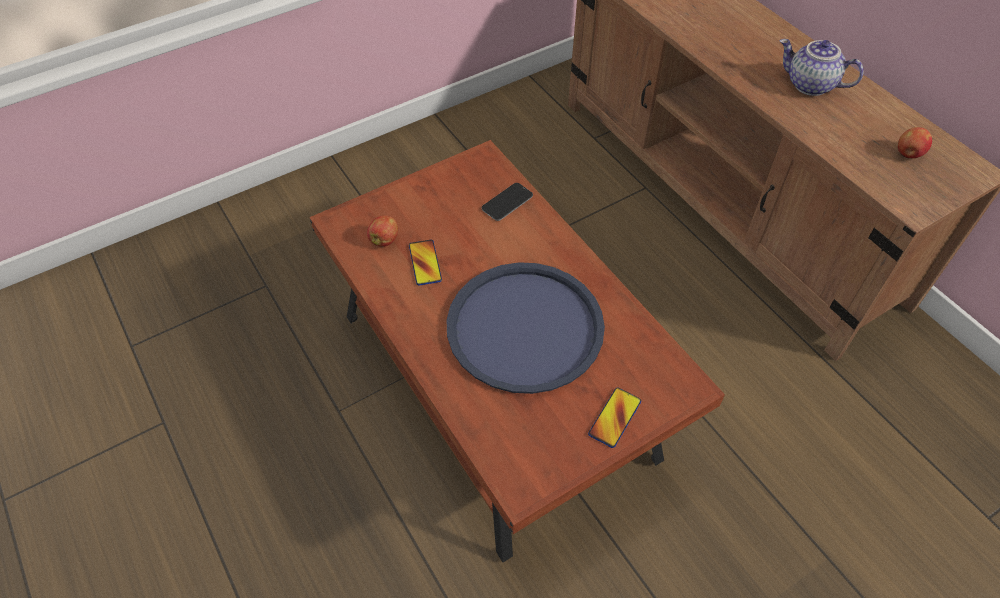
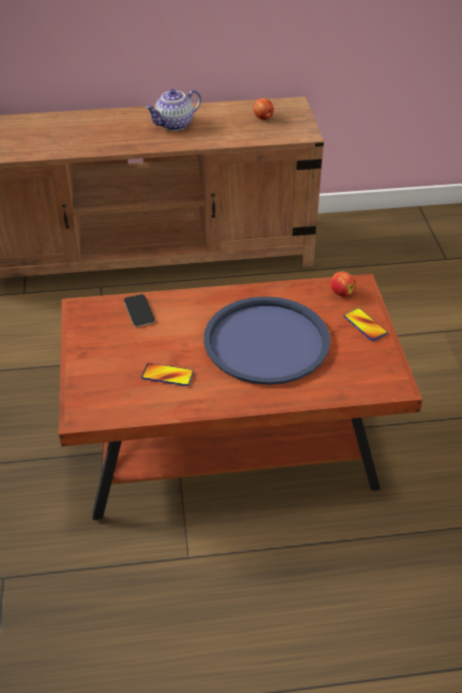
camera: 65 degrees left, 10 degrees down
apple [367,215,398,247] -> apple moved to [330,272,356,297]

